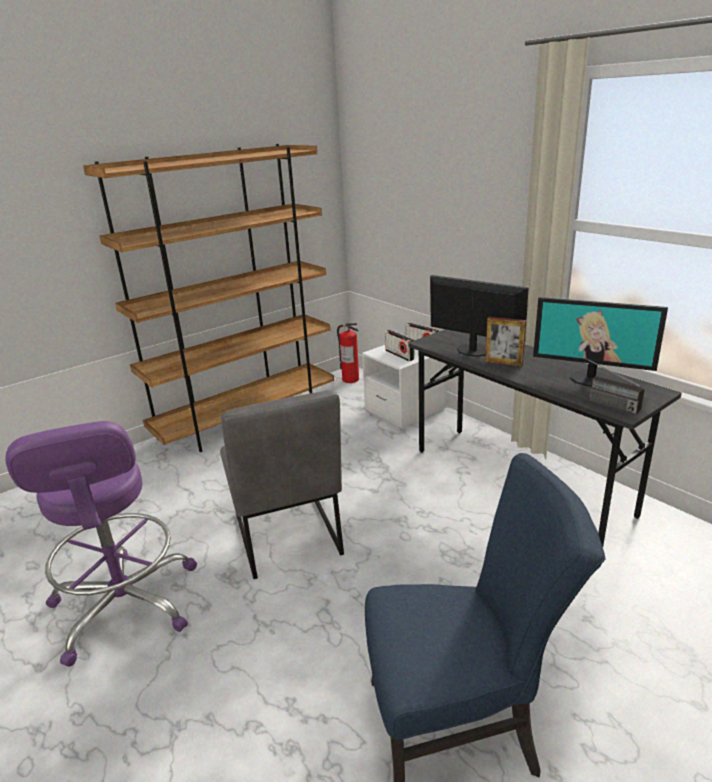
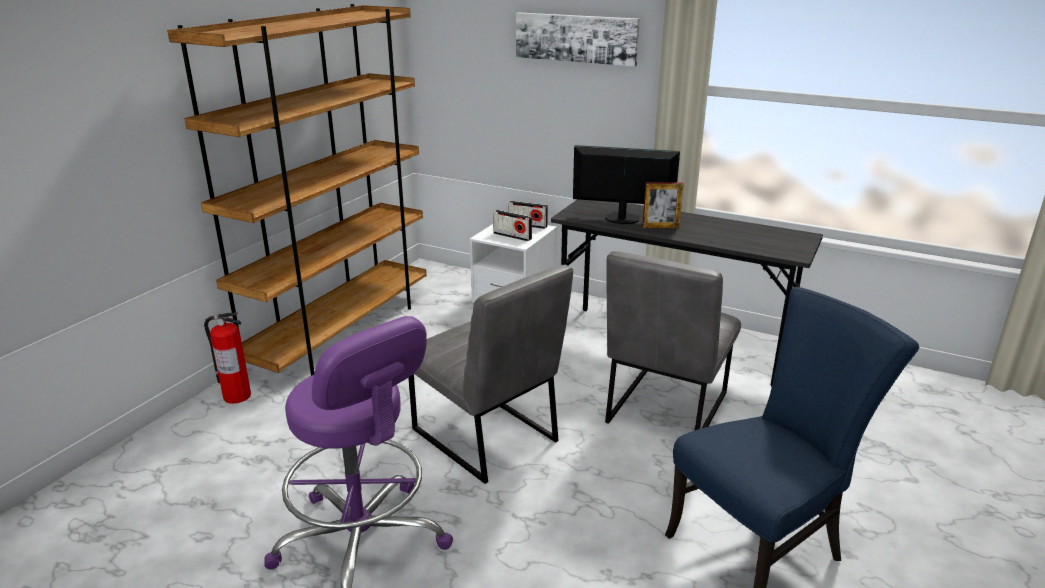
camera: 25 degrees left, 0 degrees up
fire extinguisher [337,323,359,383] -> fire extinguisher moved to [204,312,251,404]
monitor [533,297,668,386] -> none
radio [574,352,644,414] -> none
none -> picture [516,12,640,67]
none -> grey chair [605,251,741,431]

